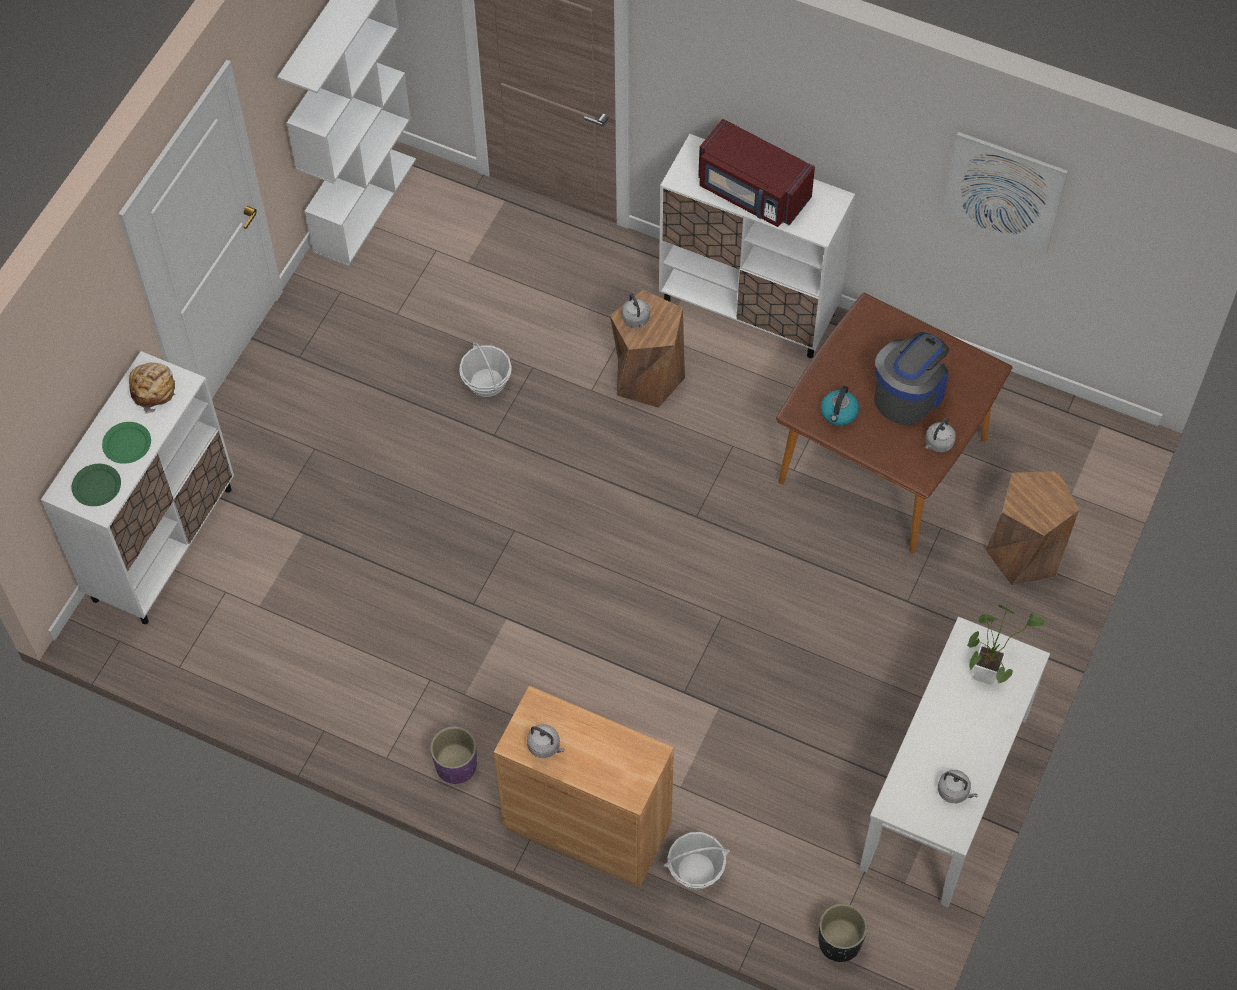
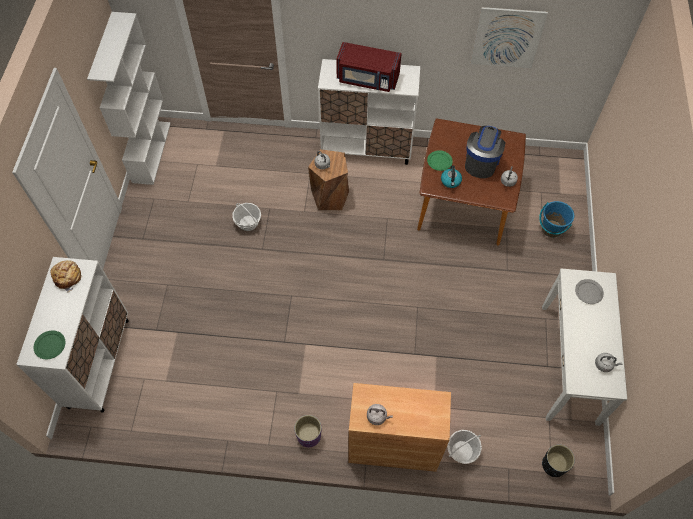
camera: 20 degrees left, 0 degrees up
green plate [102,422,151,464] -> green plate moved to [427,150,453,171]
potted plant [967,605,1045,685] -> grey plate [575,279,604,304]
brown stool [986,471,1079,585] -> blue bucket [539,201,574,237]

